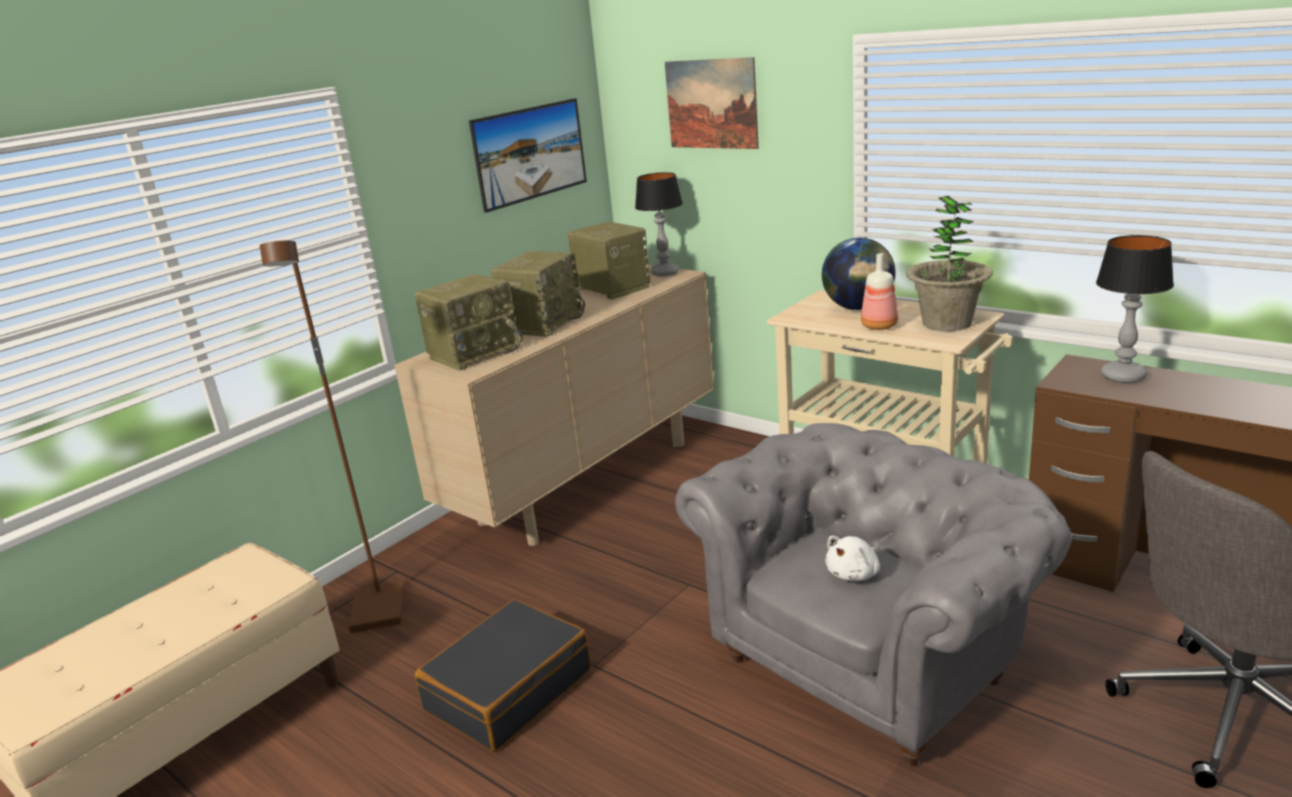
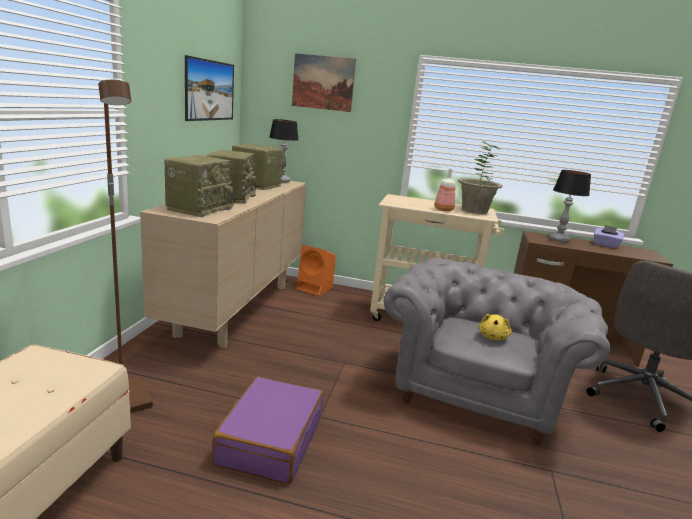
camera: 30 degrees left, 5 degrees down
black suitcase [415,599,591,751] -> purple suitcase [212,377,323,484]
globe [822,238,896,310] -> none
white plush toy [825,536,880,581] -> yellow plush toy [479,314,511,340]
none -> orange speaker [296,245,336,296]
none -> purple tissue box [594,225,624,248]

